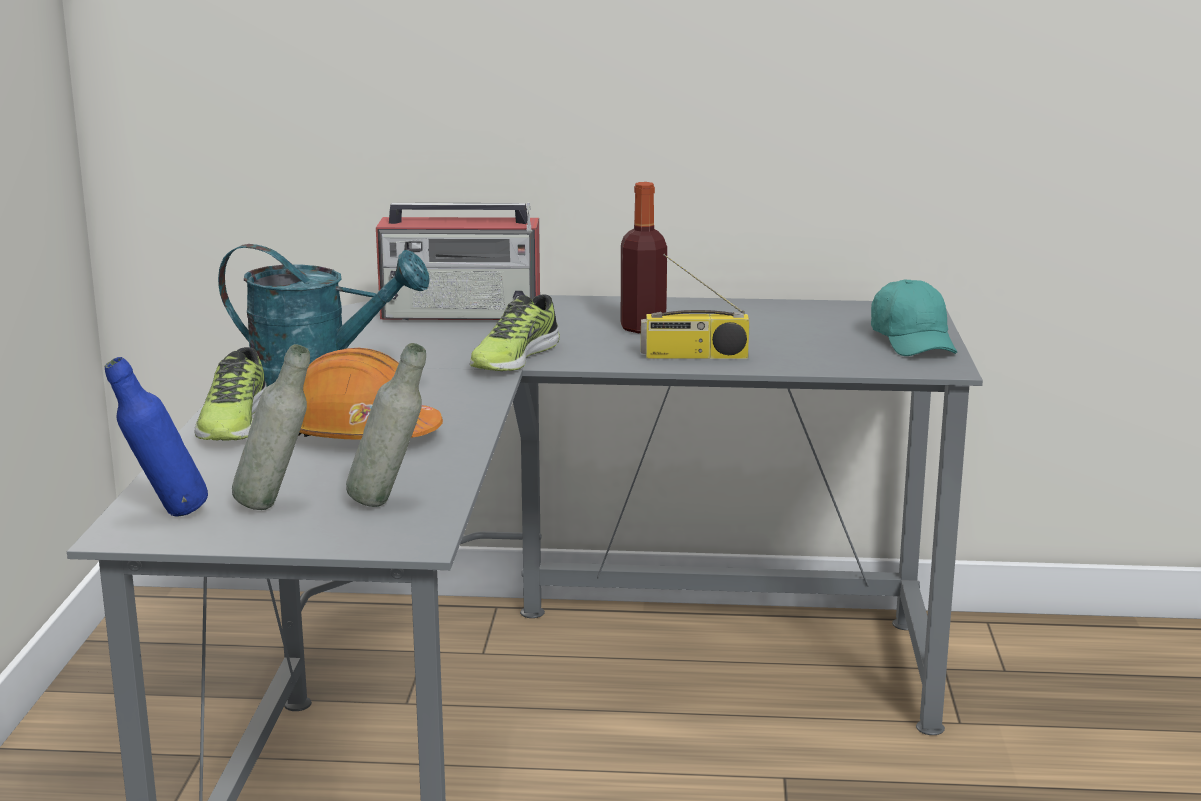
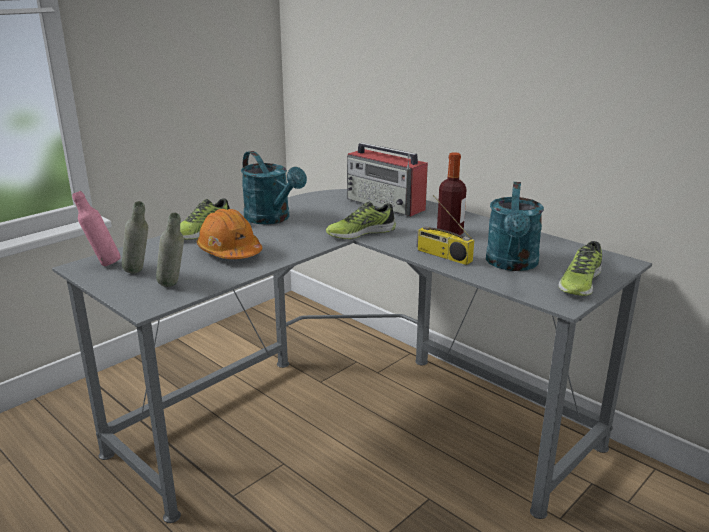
camera: 40 degrees right, 5 degrees up
blue bottle [105,357,208,516] -> pink bottle [72,191,120,266]
turquoise cap [871,280,957,356] -> shoe [558,241,602,296]
none -> turquoise watering can [486,182,544,271]

